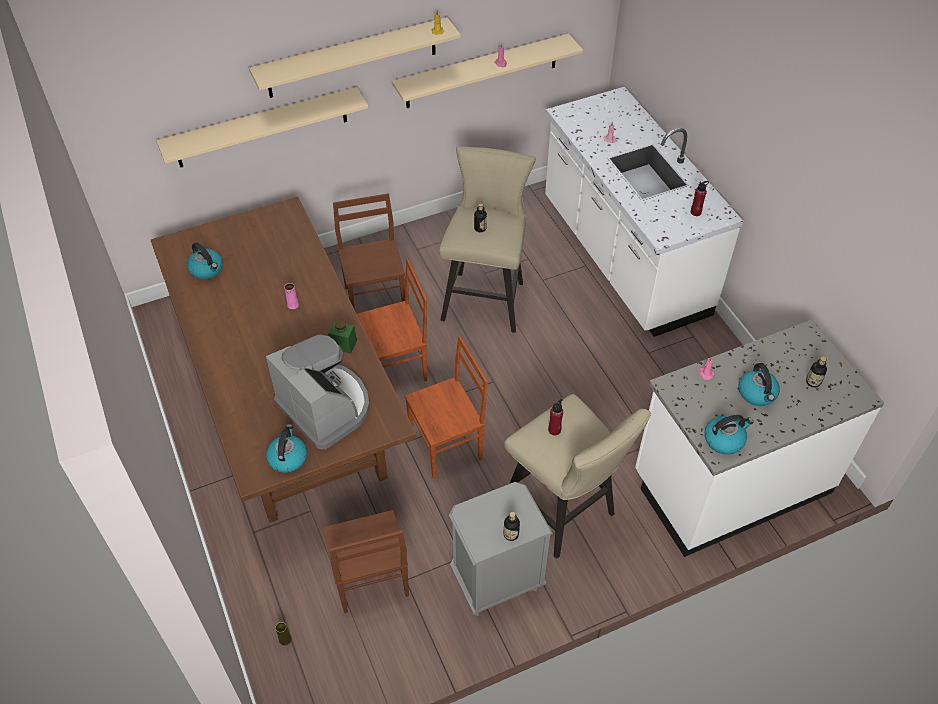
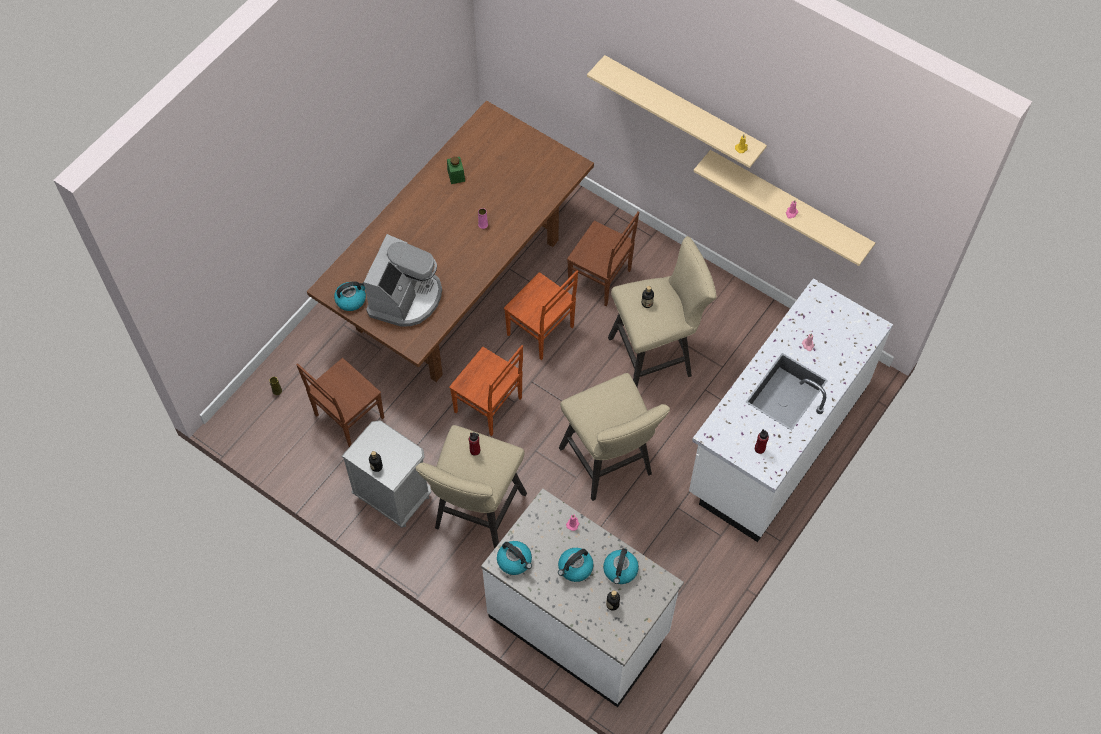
camera: 60 degrees right, 10 degrees up
beige shelf [156,87,368,168] -> none
kettle [187,243,223,280] -> kettle moved to [603,548,639,584]
green jar [328,320,357,354] -> green jar moved to [447,157,465,184]
brown chair [333,193,405,310] -> brown chair turned 75 degrees clockwise [567,211,639,306]
none -> beige stool [559,373,670,501]

